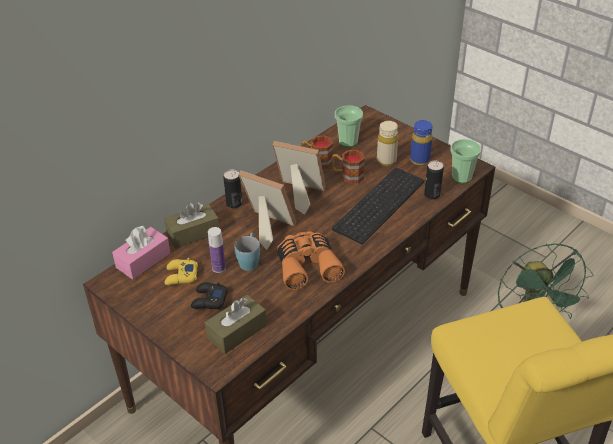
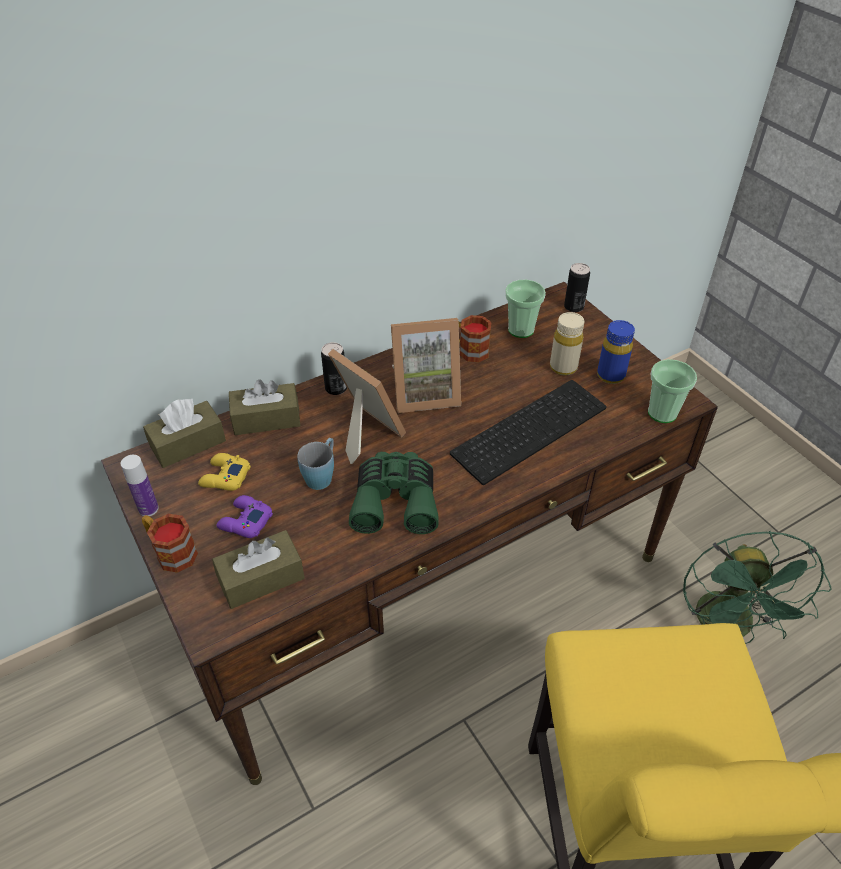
camera: 15 degrees right, 5 degrees up
pink tissue box [112,226,170,279] -> brown tissue box [143,399,226,468]
black game controller [191,282,228,309] -> purple game controller [217,495,273,538]
bottle [208,227,226,273] -> bottle moved to [121,455,159,516]
picture frame [272,141,326,215] -> picture frame turned 135 degrees clockwise [391,318,461,413]
orange binoculars [277,231,345,290] -> green binoculars [349,452,439,534]
mug [332,150,365,184] -> mug moved to [142,513,198,573]
can [424,161,444,199] -> can moved to [564,263,590,312]

